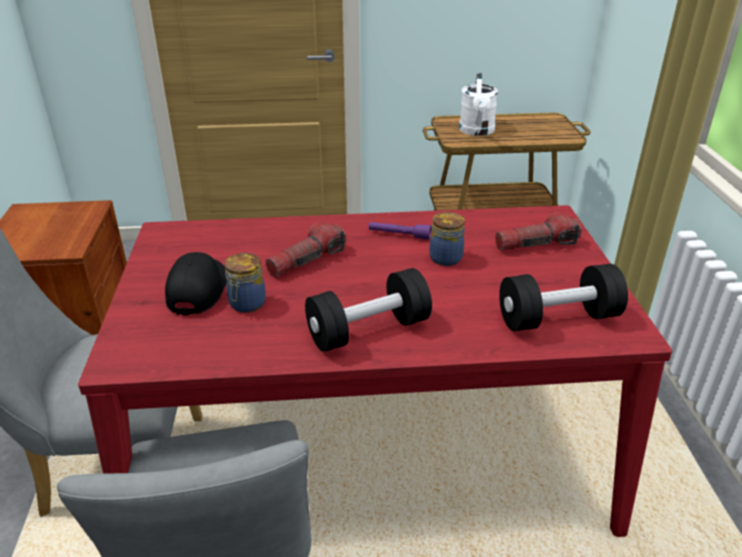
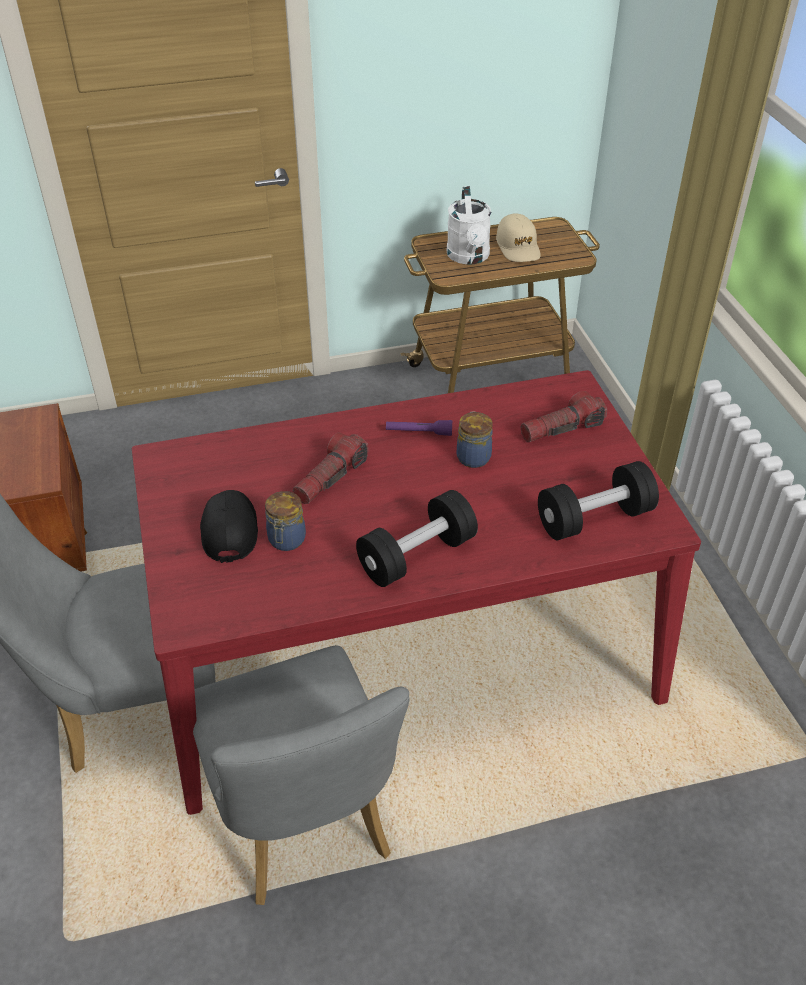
camera: 10 degrees left, 10 degrees up
none -> beige cap [496,213,541,262]

